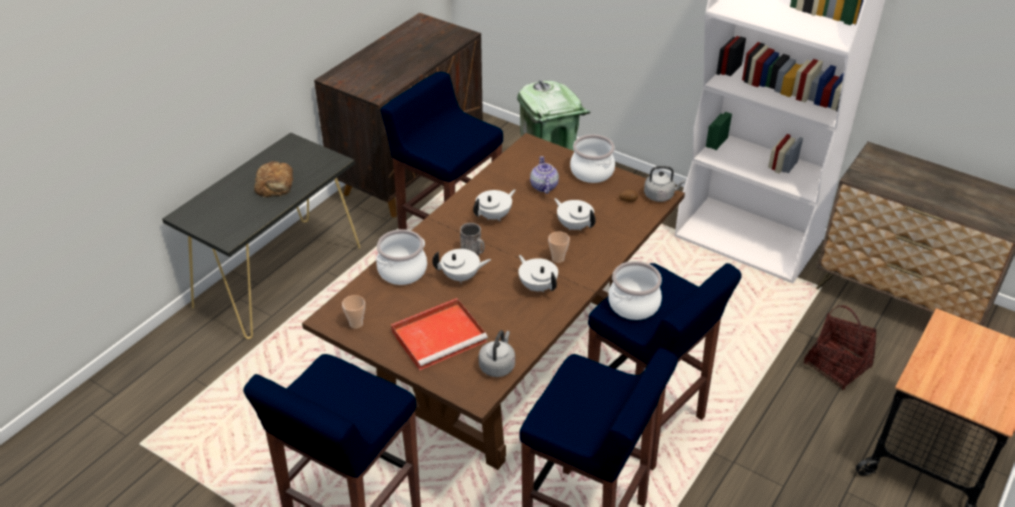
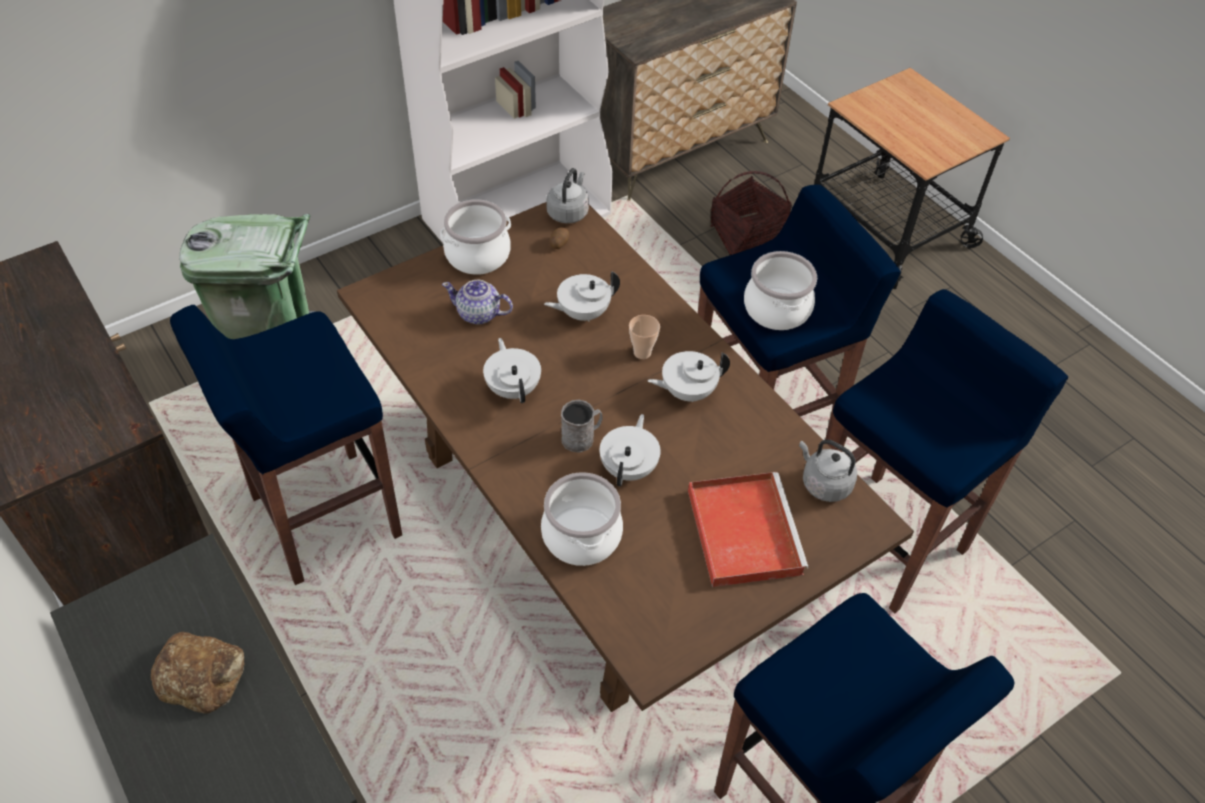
camera: 70 degrees left, 10 degrees up
cup [342,295,365,329] -> none

